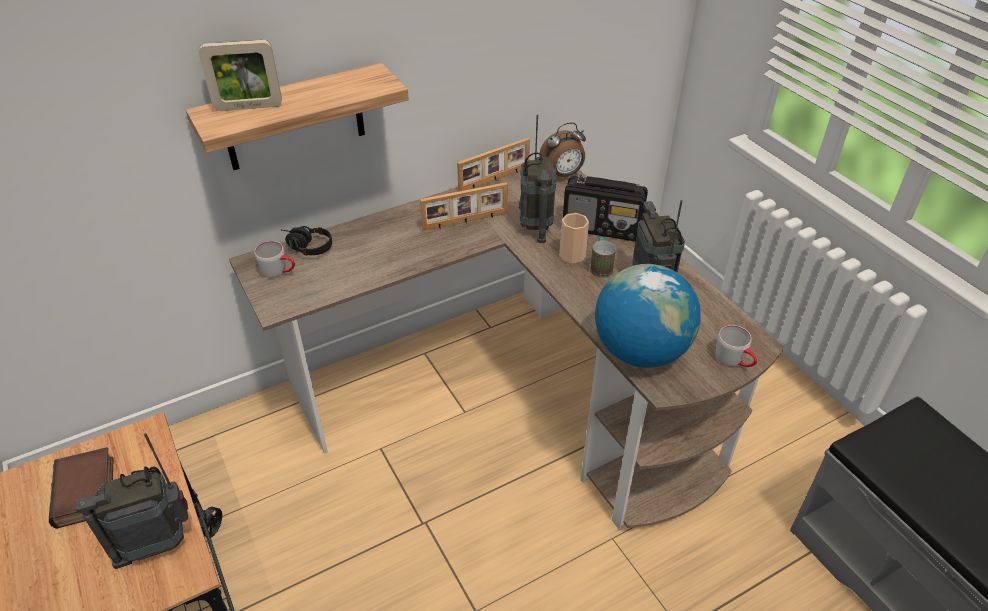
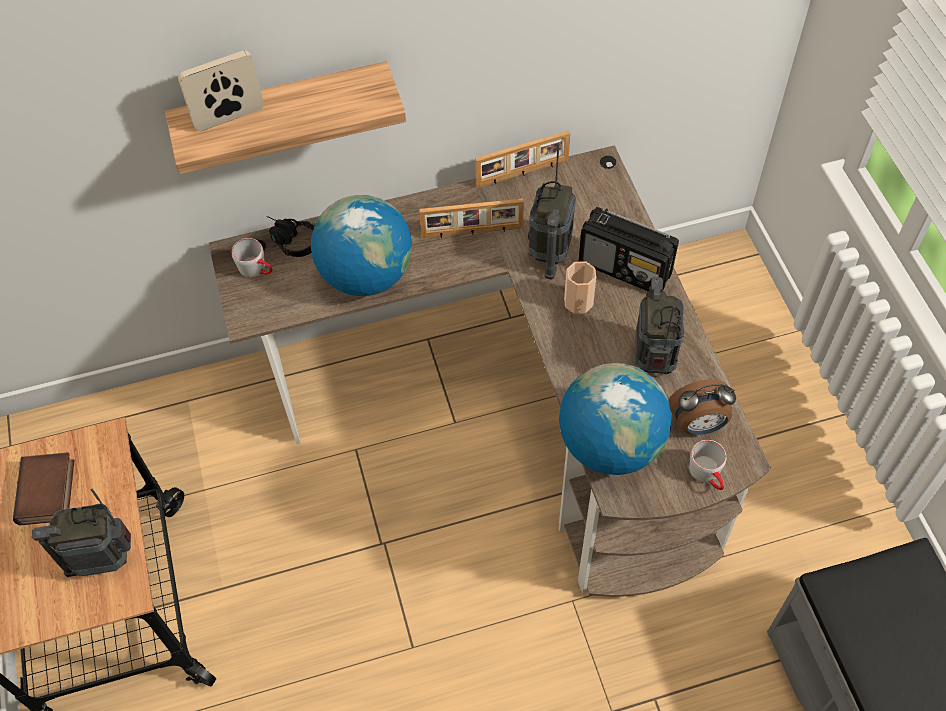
camera: 15 degrees right, 15 degrees up
picture frame [199,40,282,111] -> picture frame turned 150 degrees clockwise [178,50,264,131]
alarm clock [539,122,586,177] -> alarm clock moved to [669,380,736,435]
mug [590,237,616,278] -> none
none -> globe [311,195,412,296]

